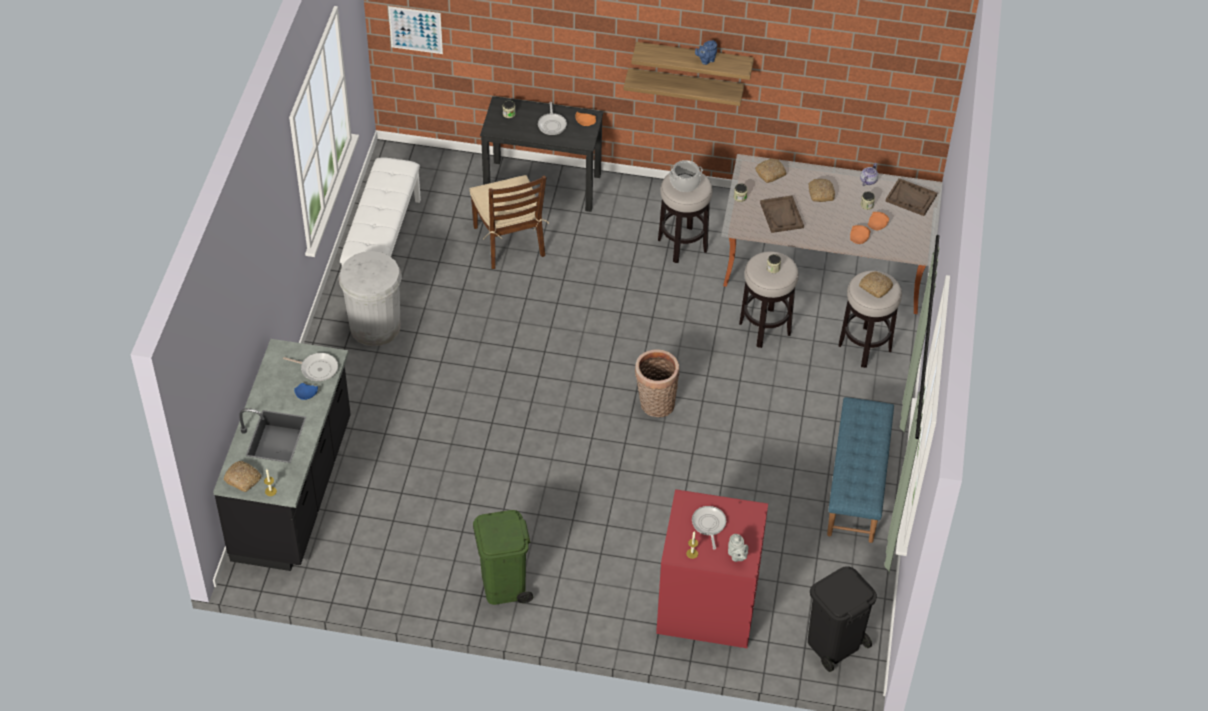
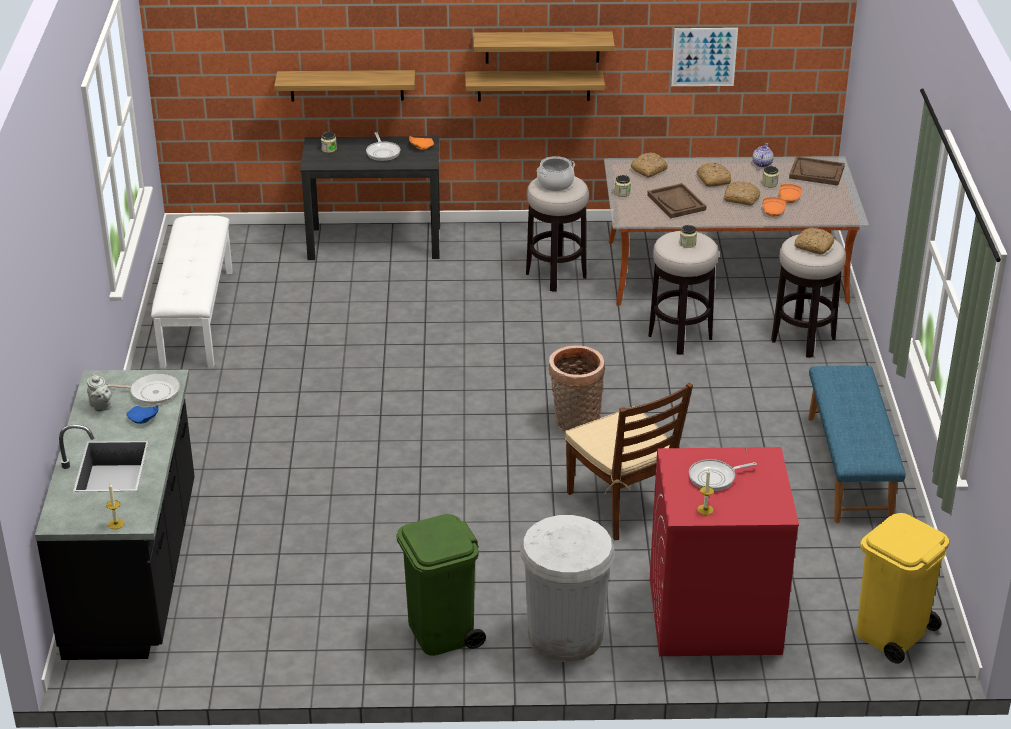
camera: 10 degrees left, 15 degrees down
bread [223,461,261,492] -> bread moved to [724,181,761,206]
white trash can [339,251,402,346] -> white trash can moved to [520,515,615,662]
picture [388,6,443,54] -> picture moved to [671,28,738,86]
brown chair [470,175,549,269] -> brown chair moved to [565,383,693,540]
frying pan [692,506,726,550] -> frying pan turned 90 degrees counterclockwise [689,459,757,491]
blue teapot [695,40,717,65] -> none
grey teapot [728,534,749,562] -> grey teapot moved to [87,374,113,412]
black trash can [808,566,877,672] -> yellow trash can [856,513,949,664]
none -> shelf [274,70,415,101]

